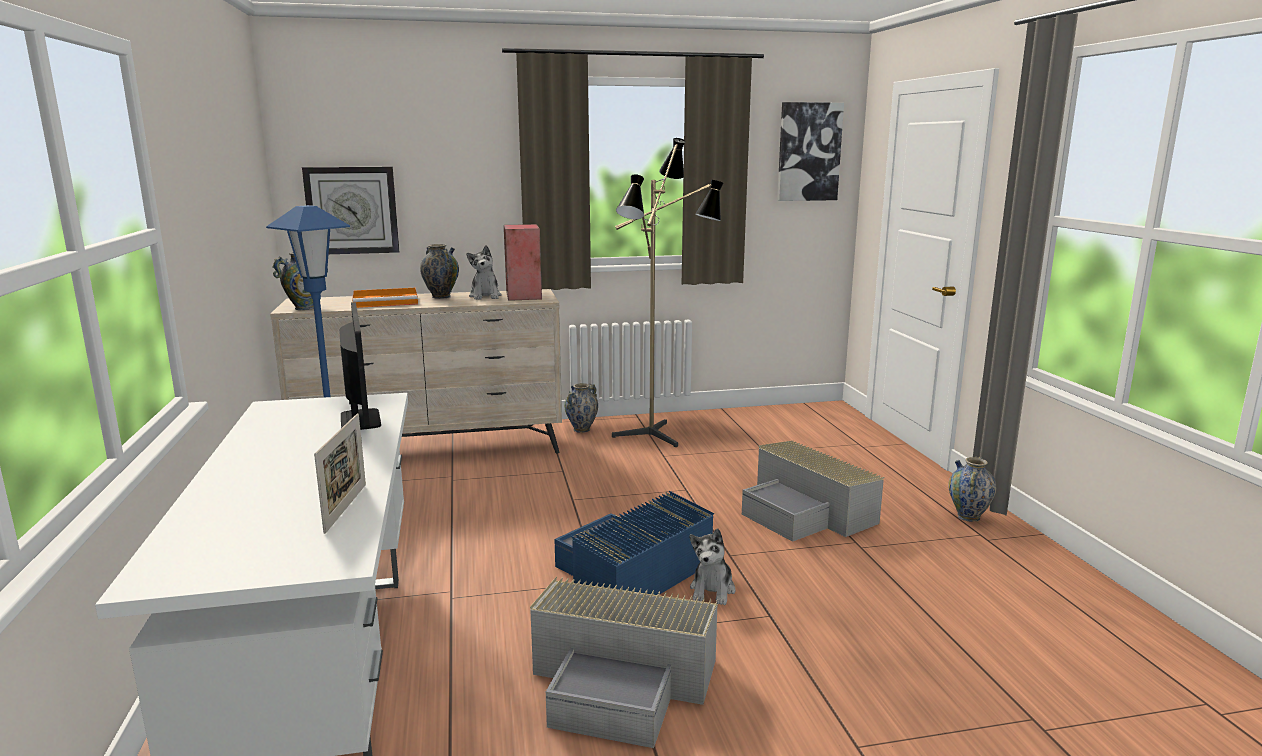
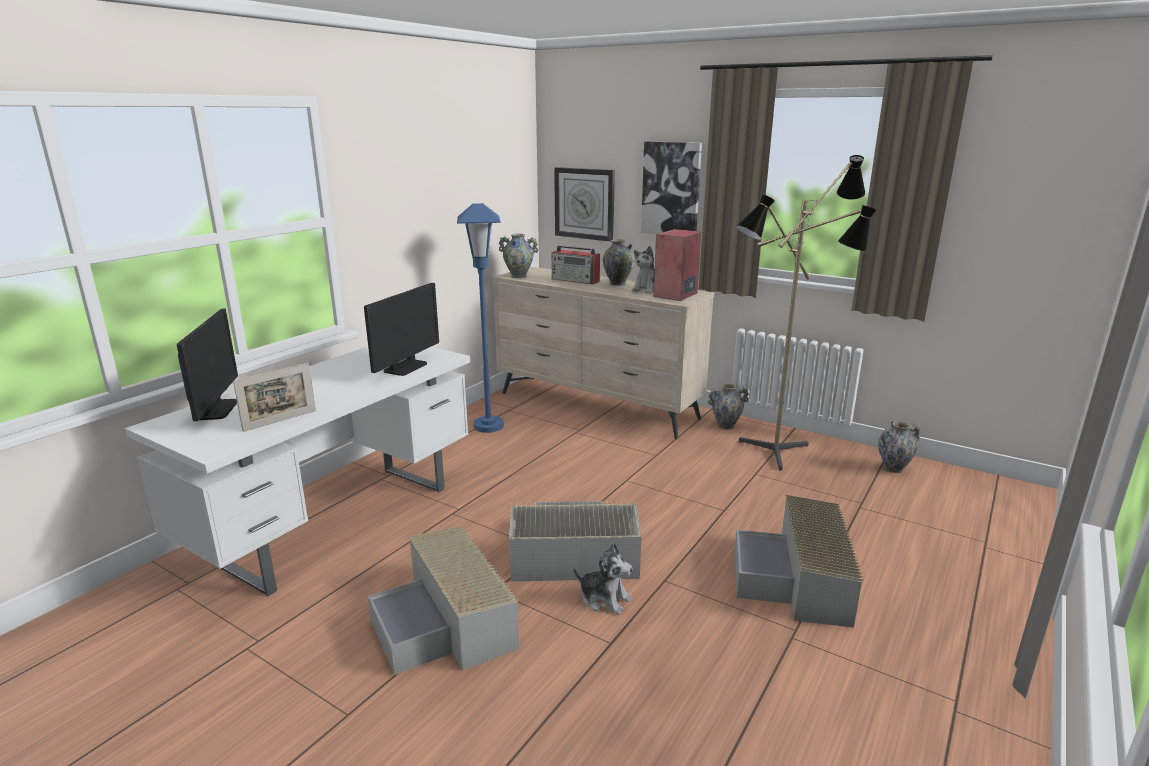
camera: 45 degrees right, 5 degrees up
orange tray [352,288,418,308] -> radio [552,245,600,284]
blue storage box [554,491,714,595] -> grey storage box [509,500,641,581]
plush toy [689,528,736,605] -> plush toy turned 120 degrees counterclockwise [574,542,632,615]
picture [777,102,844,201] -> picture moved to [641,141,702,234]
vase [948,456,997,522] -> vase moved to [878,421,920,473]
none -> monitor [177,309,238,421]

